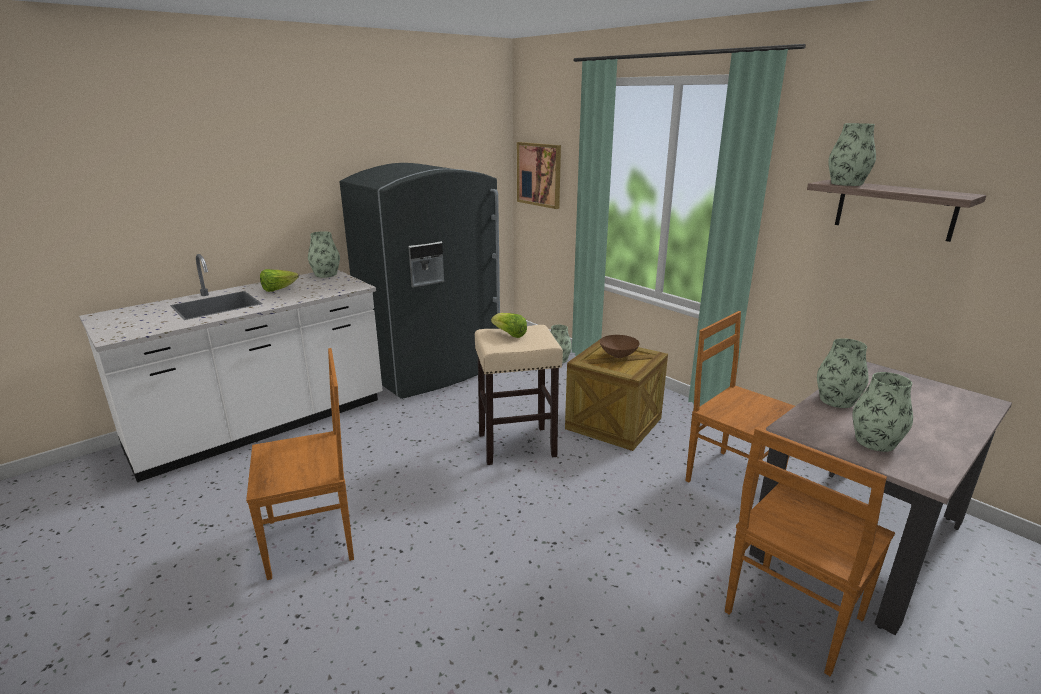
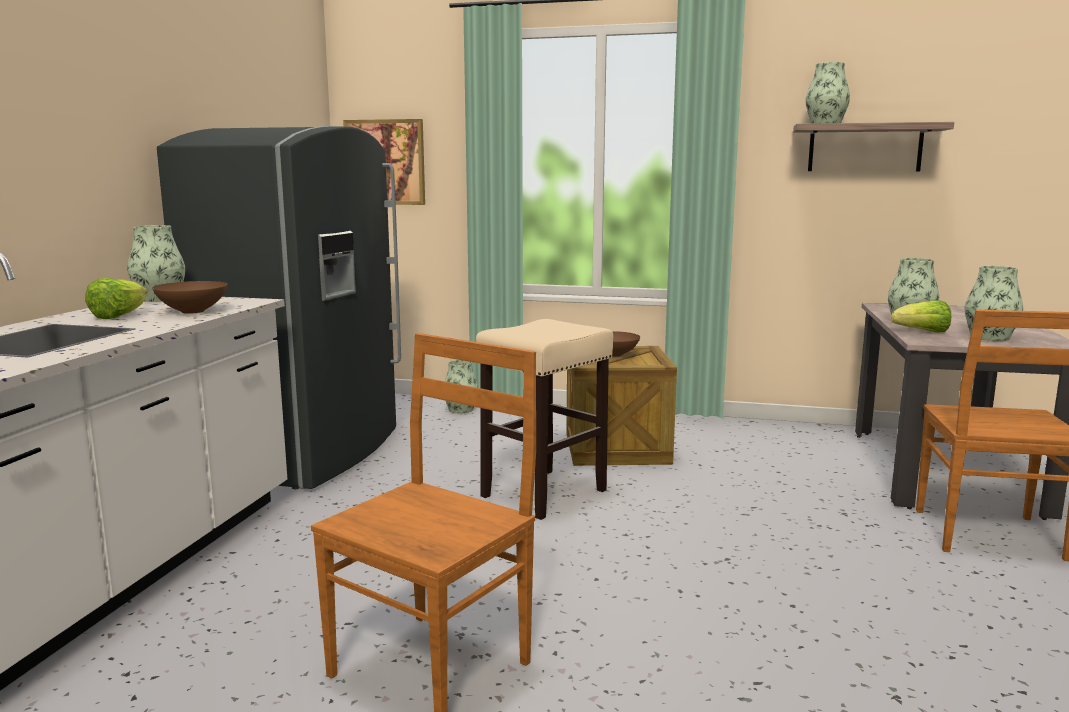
camera: 35 degrees left, 10 degrees down
lettuce [491,313,527,338] -> lettuce moved to [891,300,951,333]
brown chair [686,311,795,510] -> none
none -> brown bowl [152,281,228,314]

